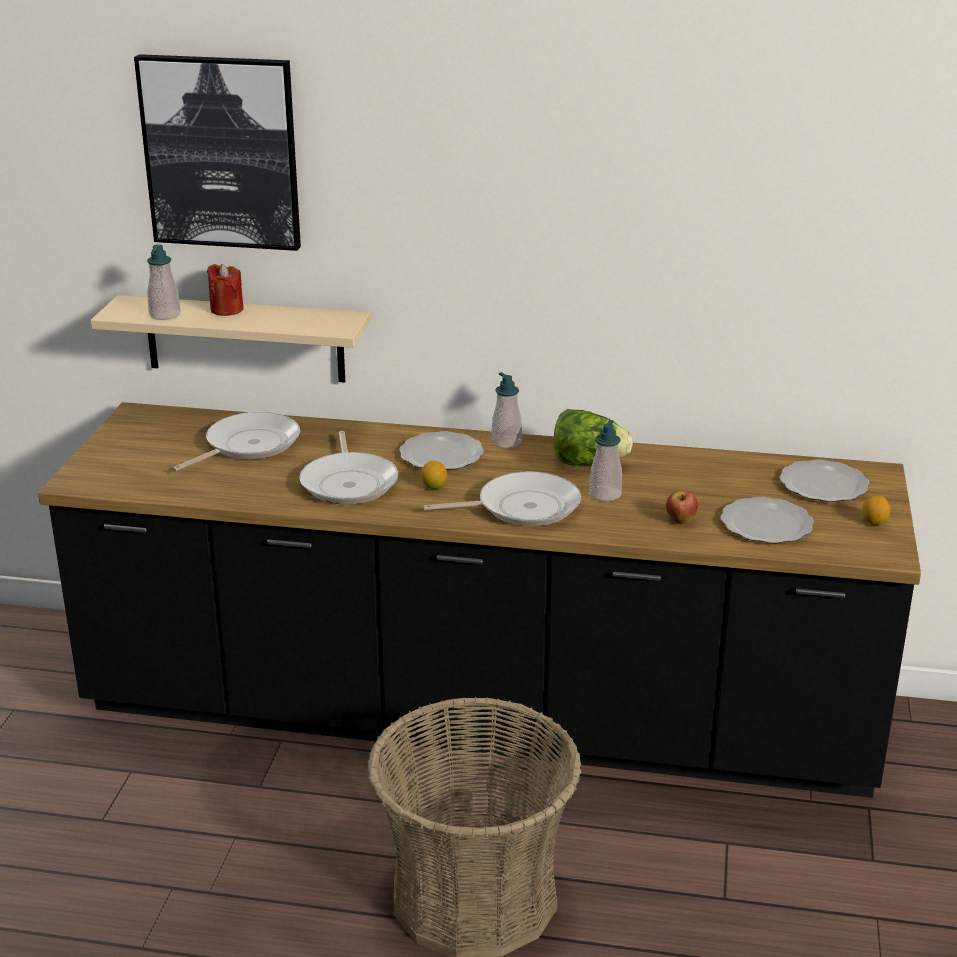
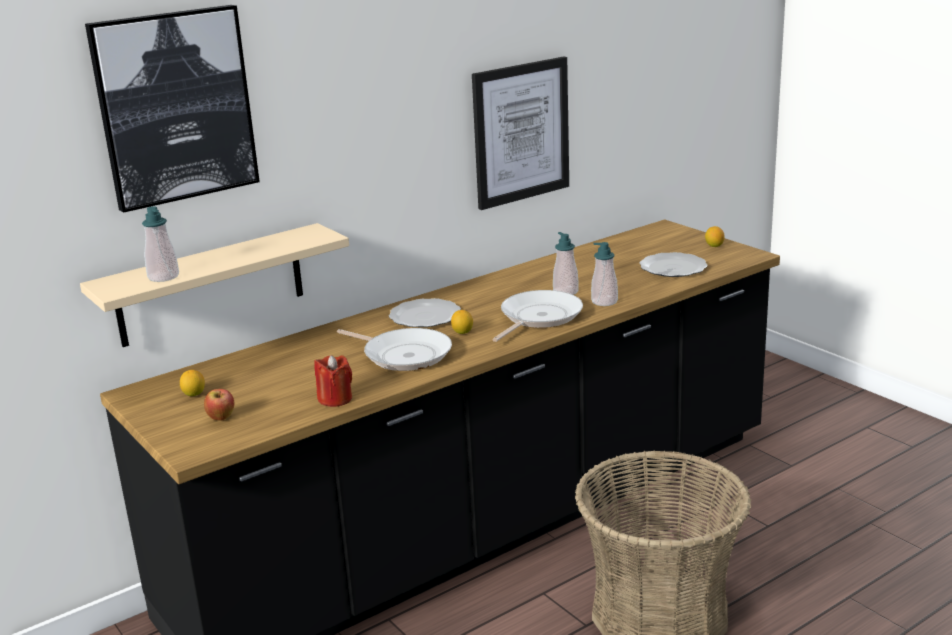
camera: 45 degrees left, 5 degrees down
frying pan [172,412,300,471] -> none
red candle [207,264,244,316] -> red candle moved to [314,355,352,407]
soap dispenser [492,372,522,448] -> soap dispenser moved to [591,242,618,306]
lettuce [553,409,633,466] -> none
apple [666,490,698,524] -> apple moved to [204,389,234,421]
plate [779,460,869,502] -> none
none -> lemon [180,370,205,396]
none -> picture [472,56,569,210]

